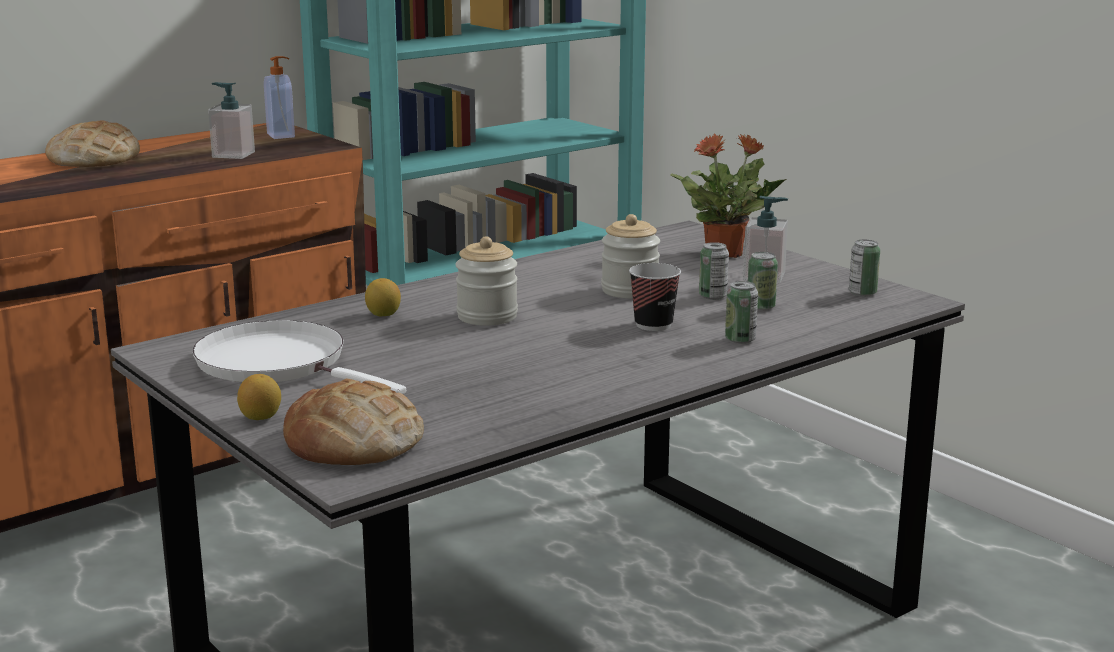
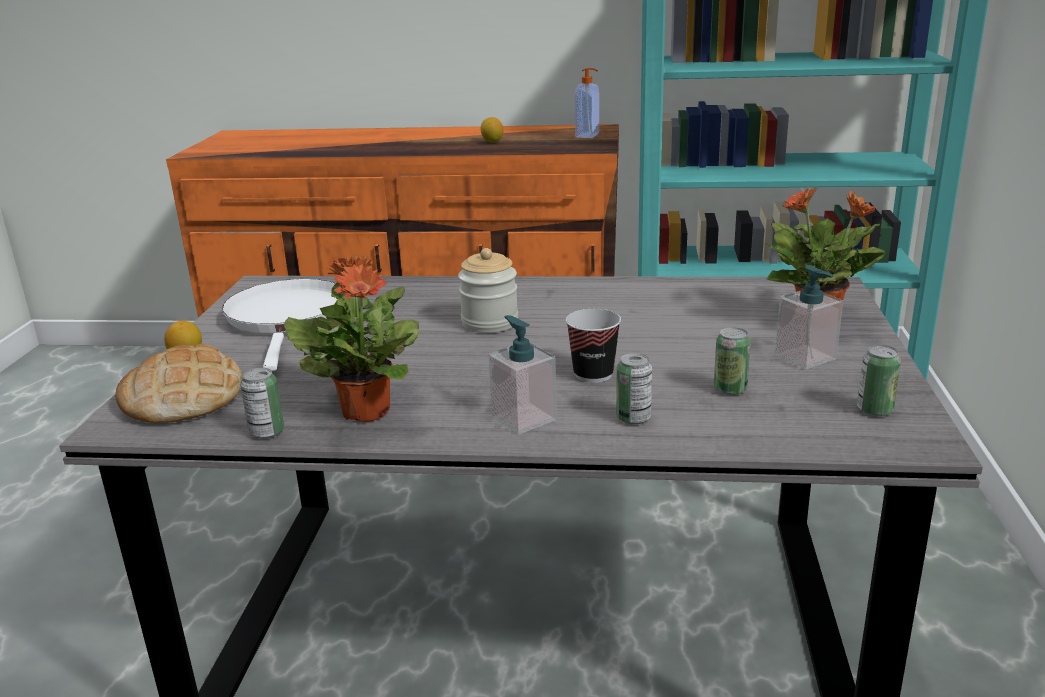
camera: 45 degrees right, 5 degrees up
bread [45,121,140,167] -> none
soap dispenser [208,82,255,159] -> soap dispenser moved to [488,315,557,435]
lemon [365,278,401,317] -> lemon moved to [480,117,503,142]
jar [601,214,660,298] -> none
can [699,242,729,300] -> can moved to [240,368,284,439]
none -> potted plant [284,254,419,422]

